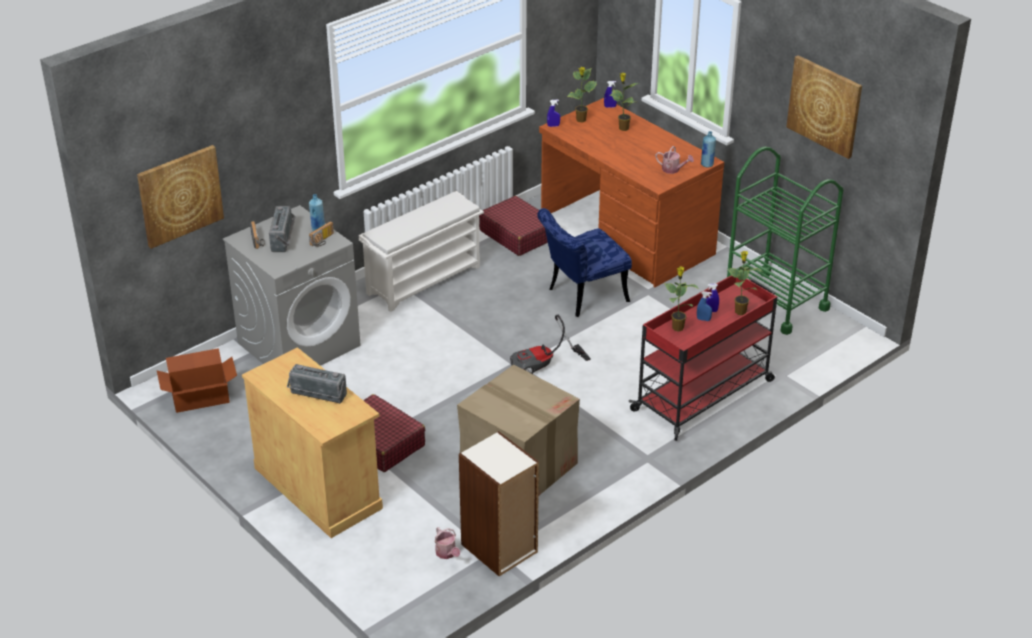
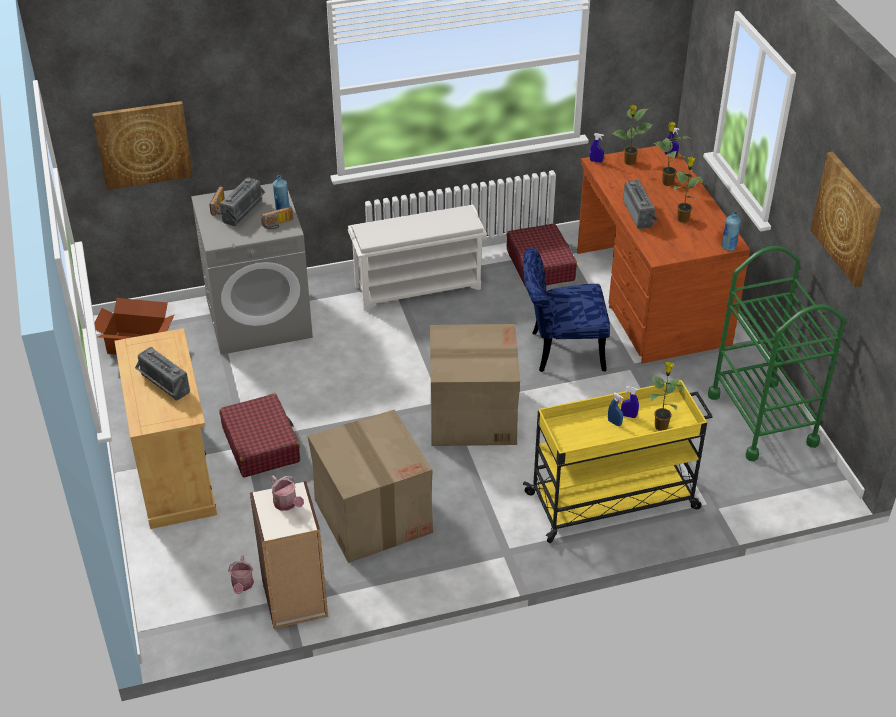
camera: 25 degrees right, 5 degrees up
vacuum cleaner [510,315,591,374] -> cardboard box [430,324,520,446]
red cart [629,275,777,441] -> yellow cart [523,380,713,543]
watering can [655,146,694,174] -> watering can moved to [271,476,304,511]
potted plant [665,267,699,332] -> potted plant moved to [673,157,703,223]
none -> radio [623,180,658,229]

